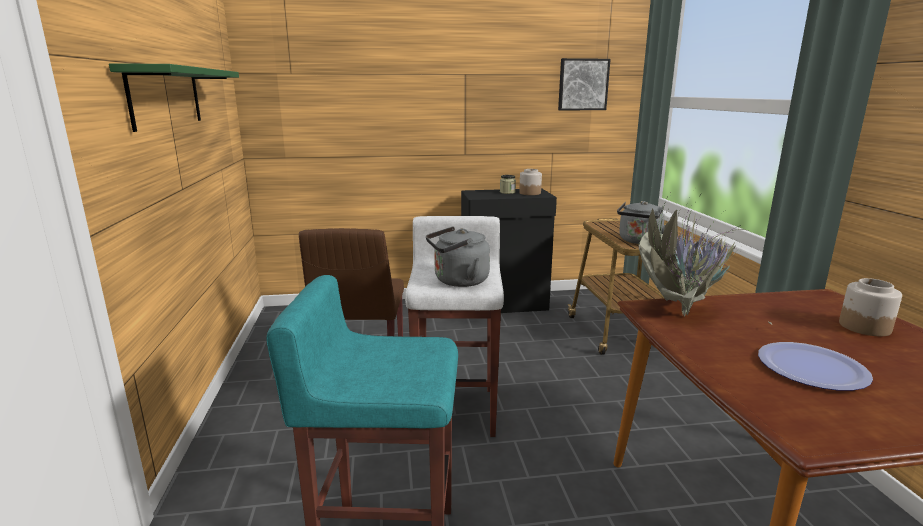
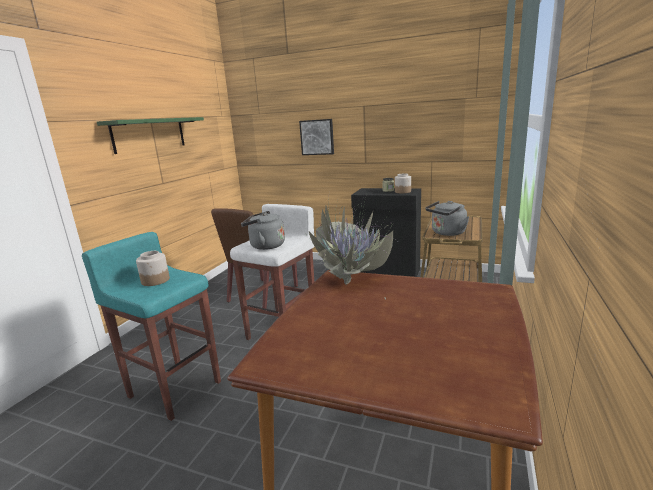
camera: 30 degrees right, 0 degrees up
picture [558,58,611,110] -> picture moved to [299,119,334,155]
plate [758,342,873,391] -> none
jar [839,278,902,336] -> jar moved to [136,251,170,286]

